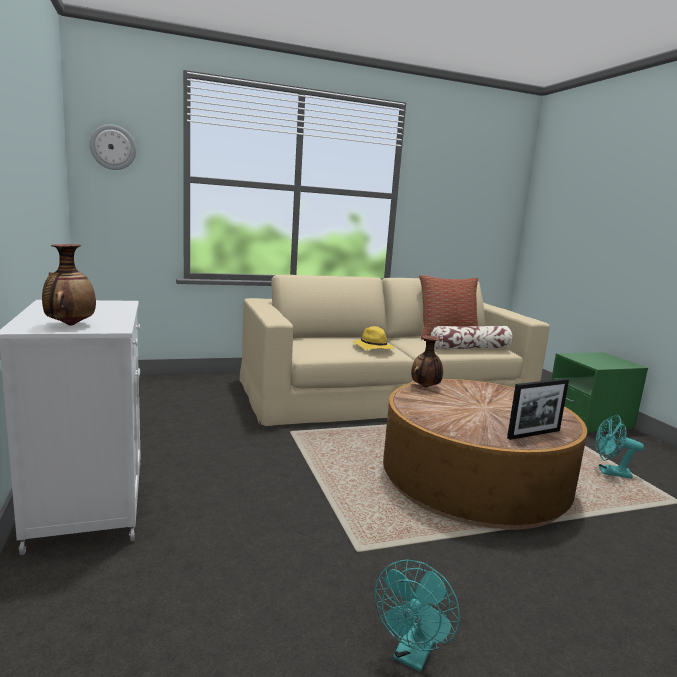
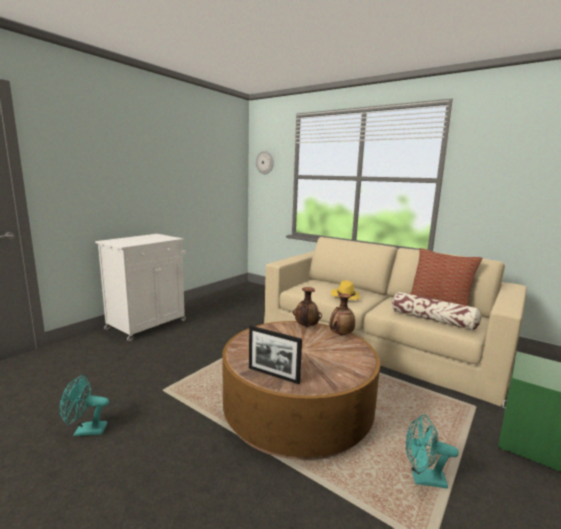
camera: 55 degrees right, 0 degrees up
vase [42,244,96,325] -> vase moved to [330,294,355,335]
turquoise fan [595,415,644,479] -> turquoise fan turned 60 degrees counterclockwise [406,414,459,489]

